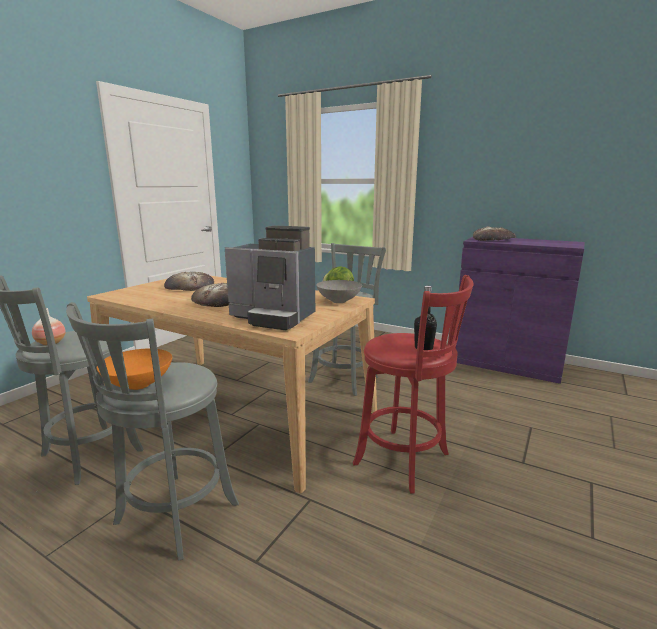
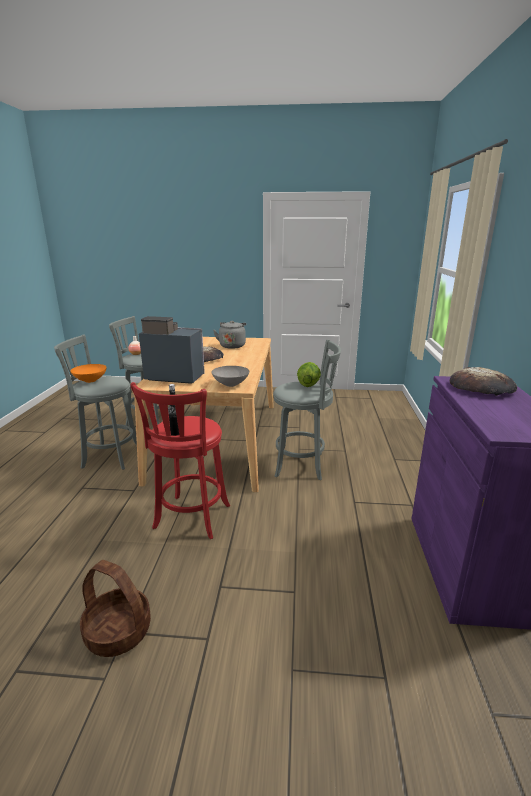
camera: 65 degrees right, 5 degrees up
bread [164,272,214,291] -> grey kettle [213,321,246,349]
coffee machine [225,226,315,330] -> coffee machine turned 105 degrees clockwise [139,316,205,384]
none -> basket [80,560,151,657]

